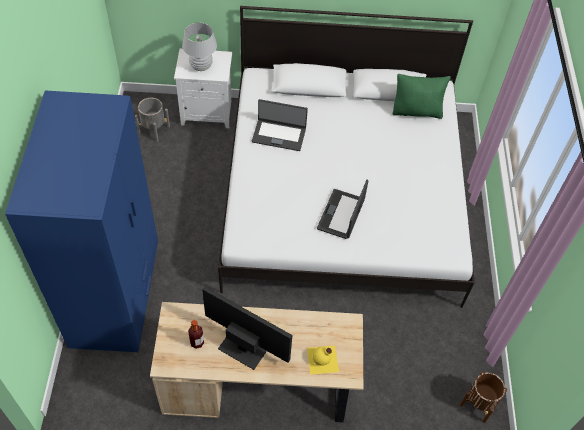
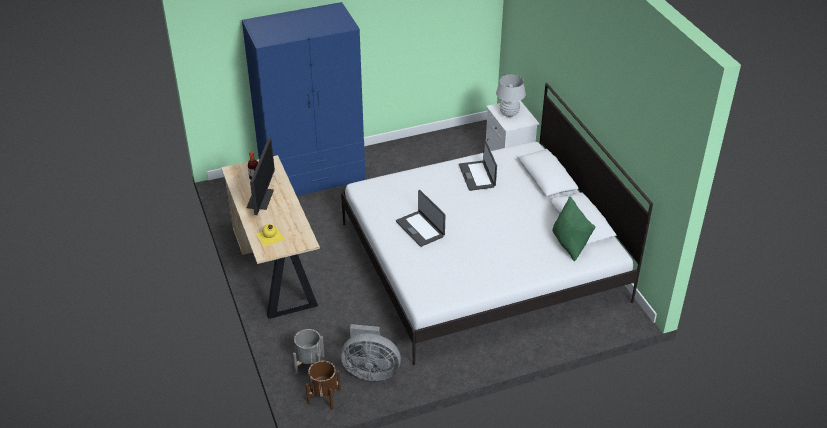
camera: 70 degrees right, 15 degrees down
grey planter [135,98,170,142] -> grey planter moved to [293,329,324,374]
laptop [317,180,368,239] -> laptop turned 120 degrees counterclockwise [396,190,445,247]
none -> grey fan [341,324,401,381]

